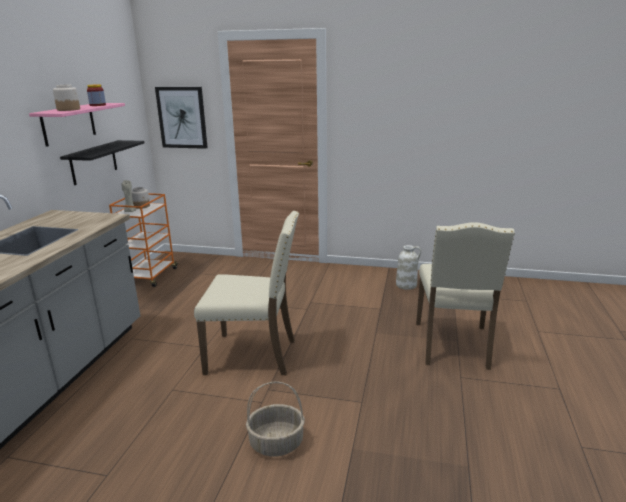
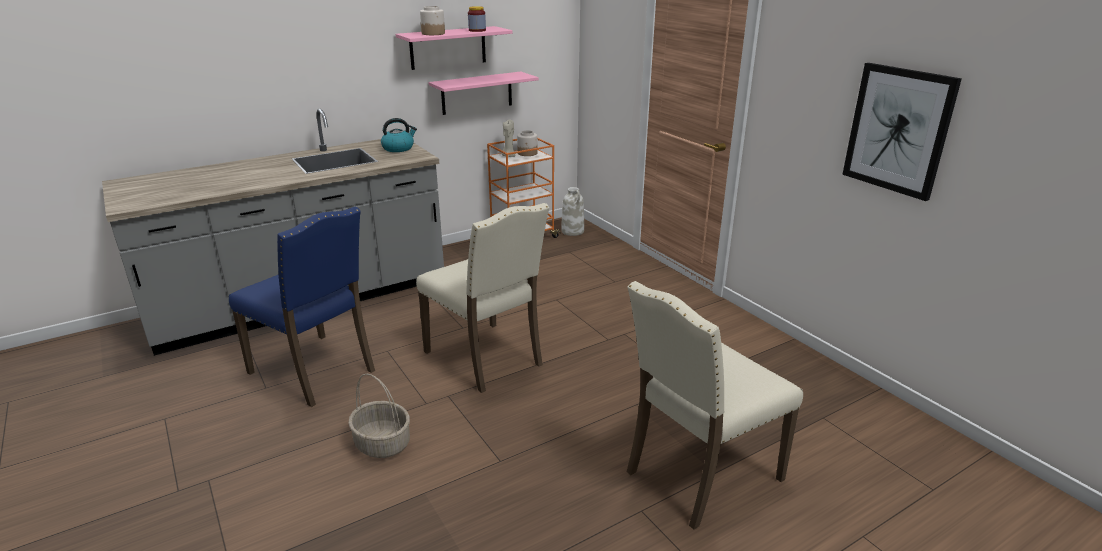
camera: 45 degrees right, 5 degrees up
black shelf [60,140,144,185] -> pink shelf [428,72,539,115]
picture [155,87,208,149] -> picture moved to [842,63,962,201]
white vase [396,245,421,290] -> white vase moved to [561,187,584,236]
none -> blue chair [229,207,375,407]
none -> kettle [381,118,417,152]

